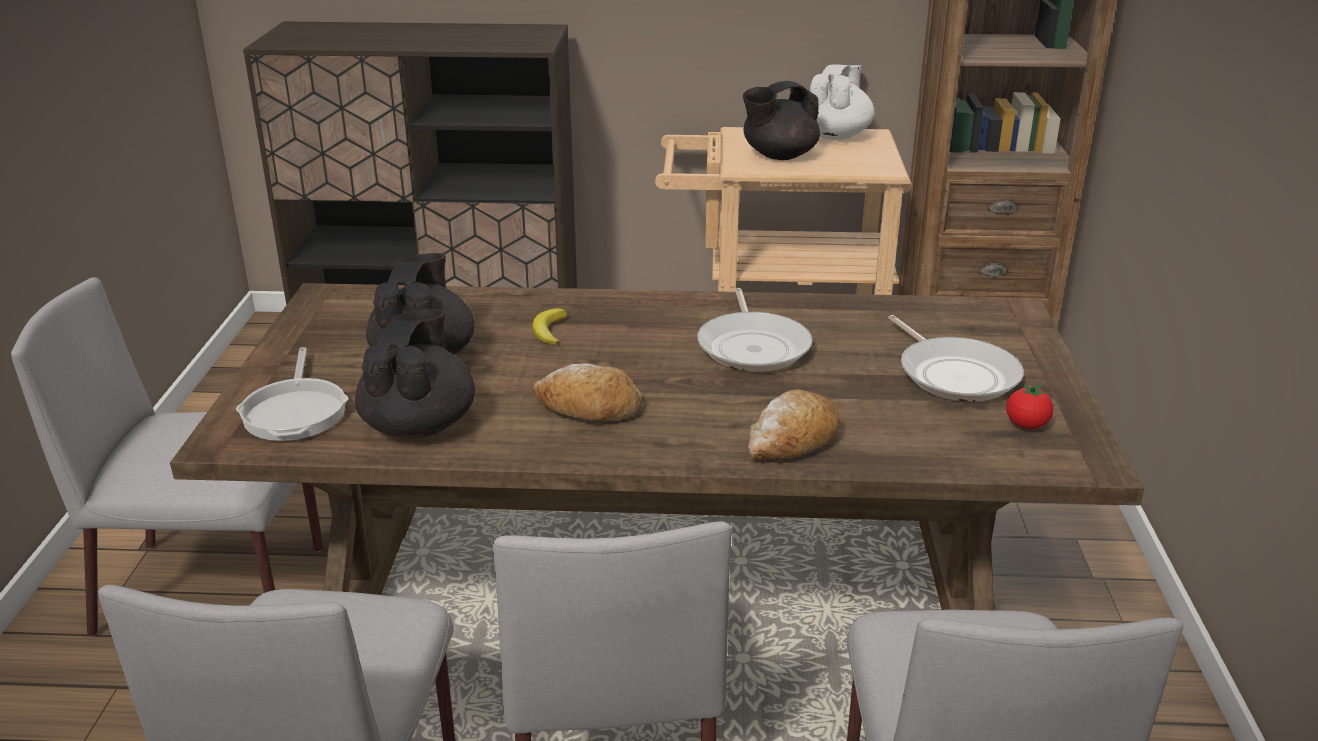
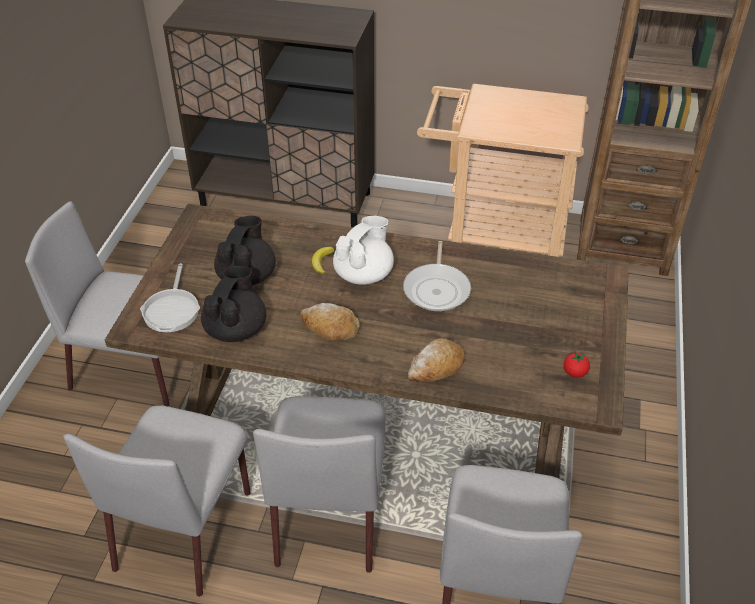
camera: 10 degrees right, 15 degrees up
black teapot [743,81,820,160] -> none
white teapot [810,65,875,140] -> white teapot moved to [333,216,394,285]
frying pan [888,315,1024,401] -> none

